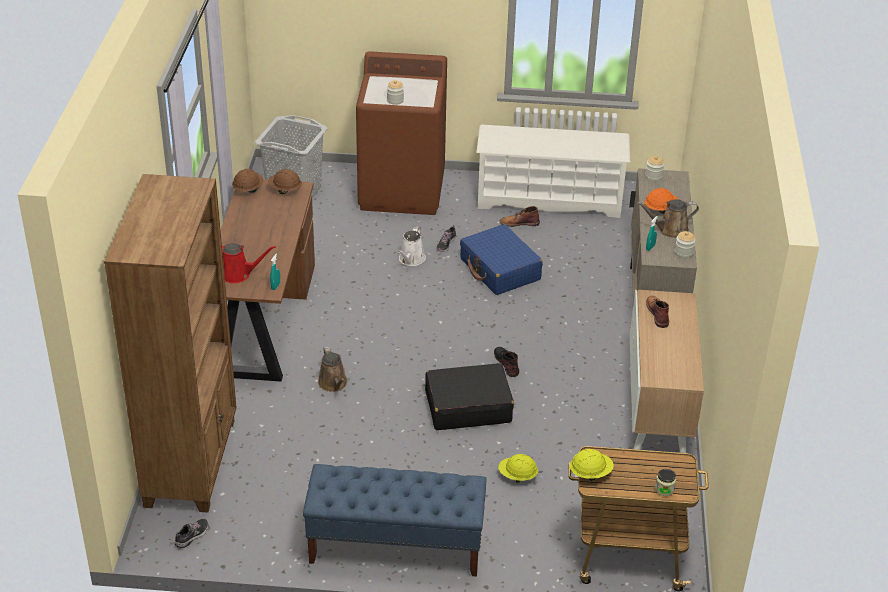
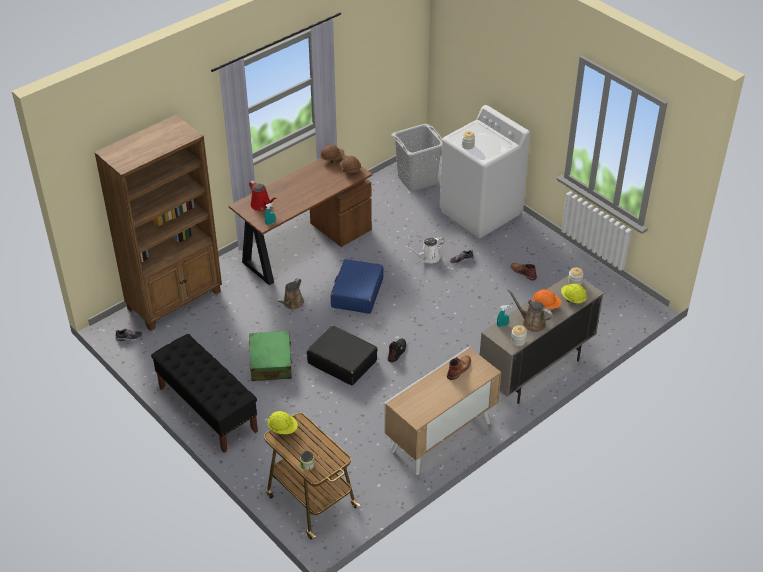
camera: 45 degrees right, 5 degrees up
blue bench [303,464,486,577] -> black bench [151,334,258,453]
brown washing machine [356,51,447,215] -> white washing machine [439,105,530,238]
blue suitcase [460,224,543,295] -> blue suitcase moved to [331,259,383,314]
white shoe rack [476,125,630,218] -> none
yellow hard hat [498,454,538,483] -> yellow hard hat moved to [561,283,587,303]
none -> green suitcase [249,331,293,381]

